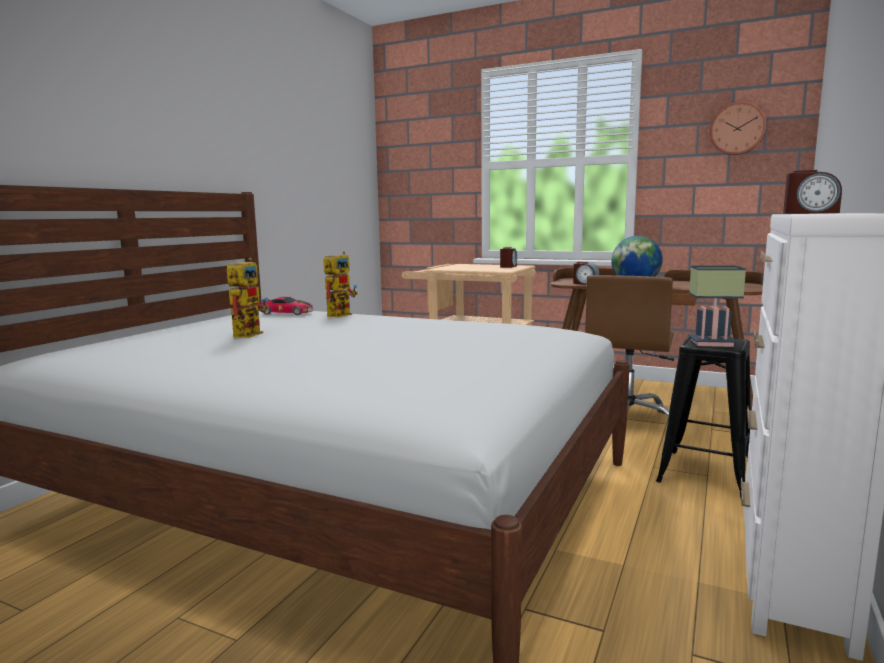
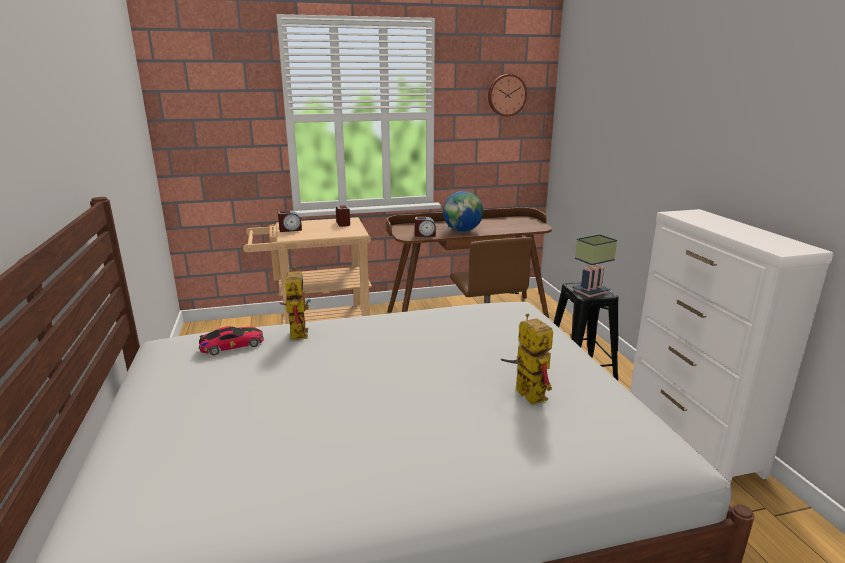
camera: 40 degrees left, 10 degrees up
toy robot [227,258,269,338] -> toy robot moved to [501,313,553,405]
alarm clock [783,170,842,214] -> alarm clock moved to [278,210,302,232]

